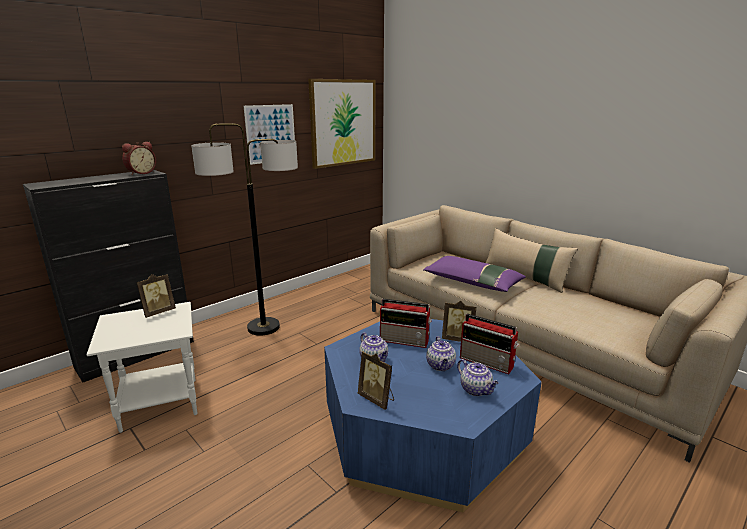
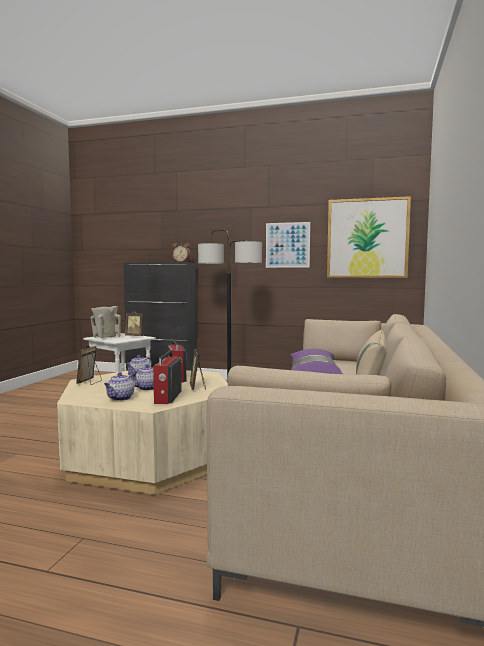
camera: 60 degrees right, 15 degrees down
blue coffee table [324,319,542,512] -> beige coffee table [57,370,228,495]
none -> beige vase [91,306,121,338]

